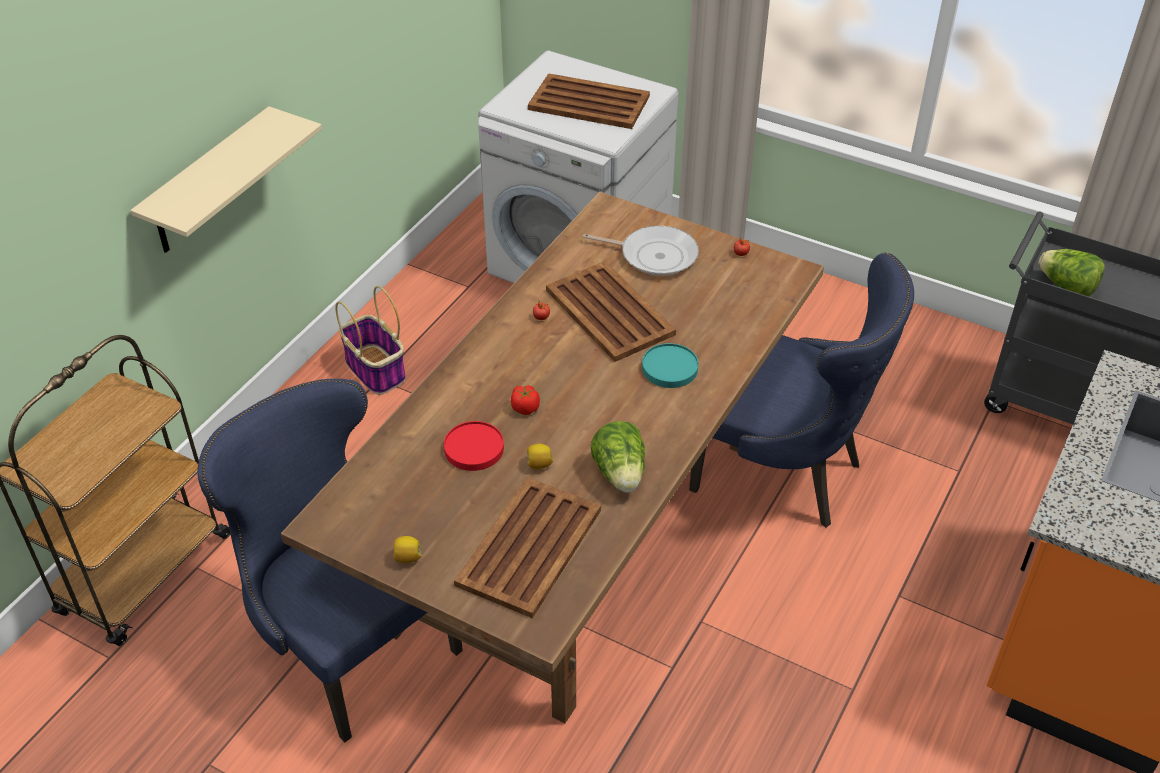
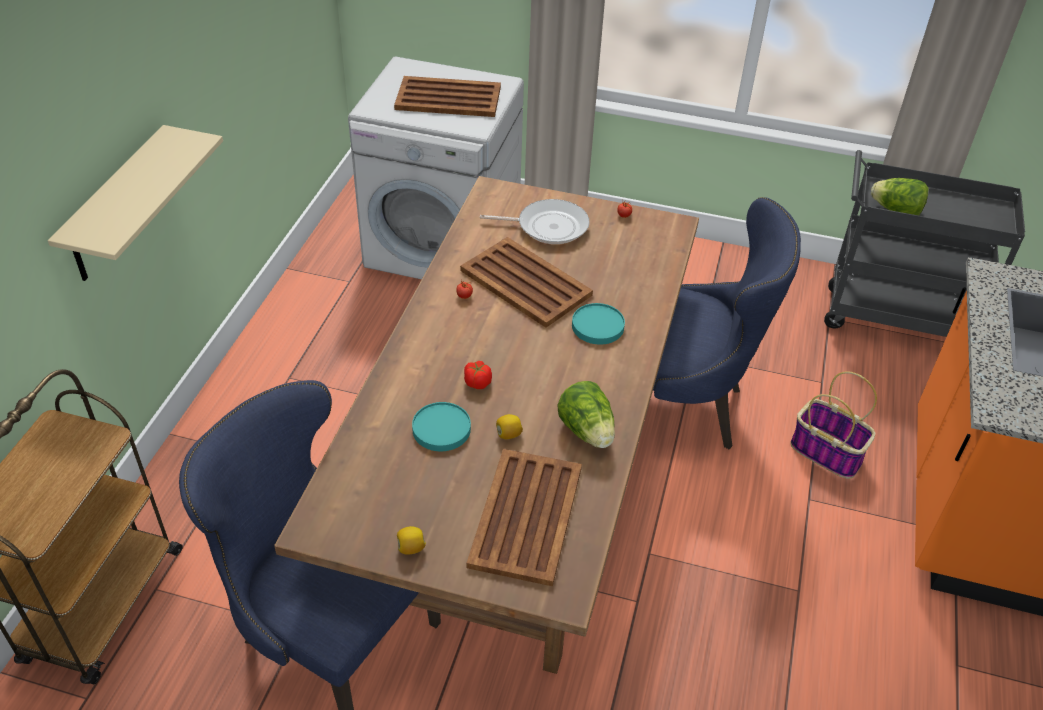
camera: 15 degrees left, 0 degrees up
basket [335,286,406,395] -> basket moved to [791,371,877,479]
red plate [444,421,504,471] -> turquoise plate [412,402,471,451]

